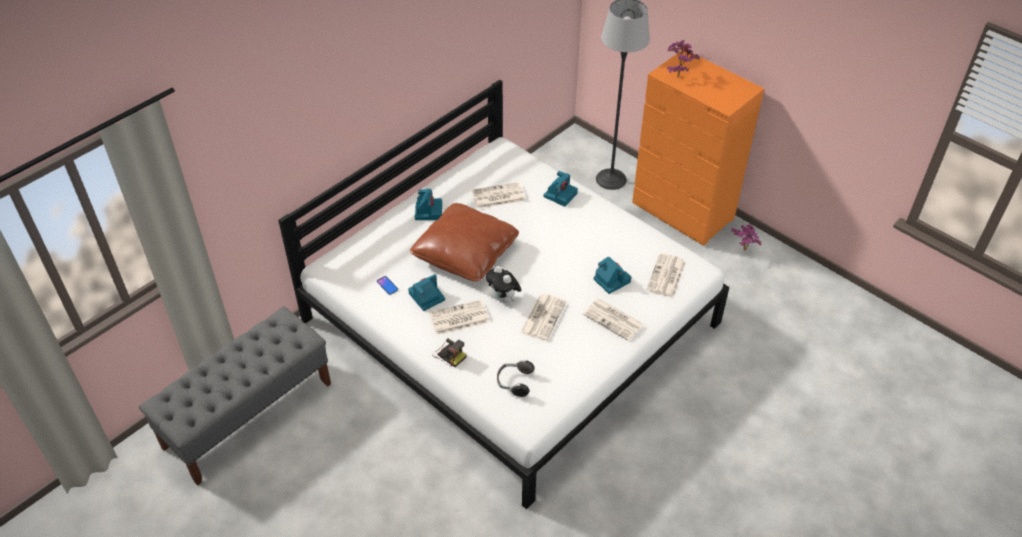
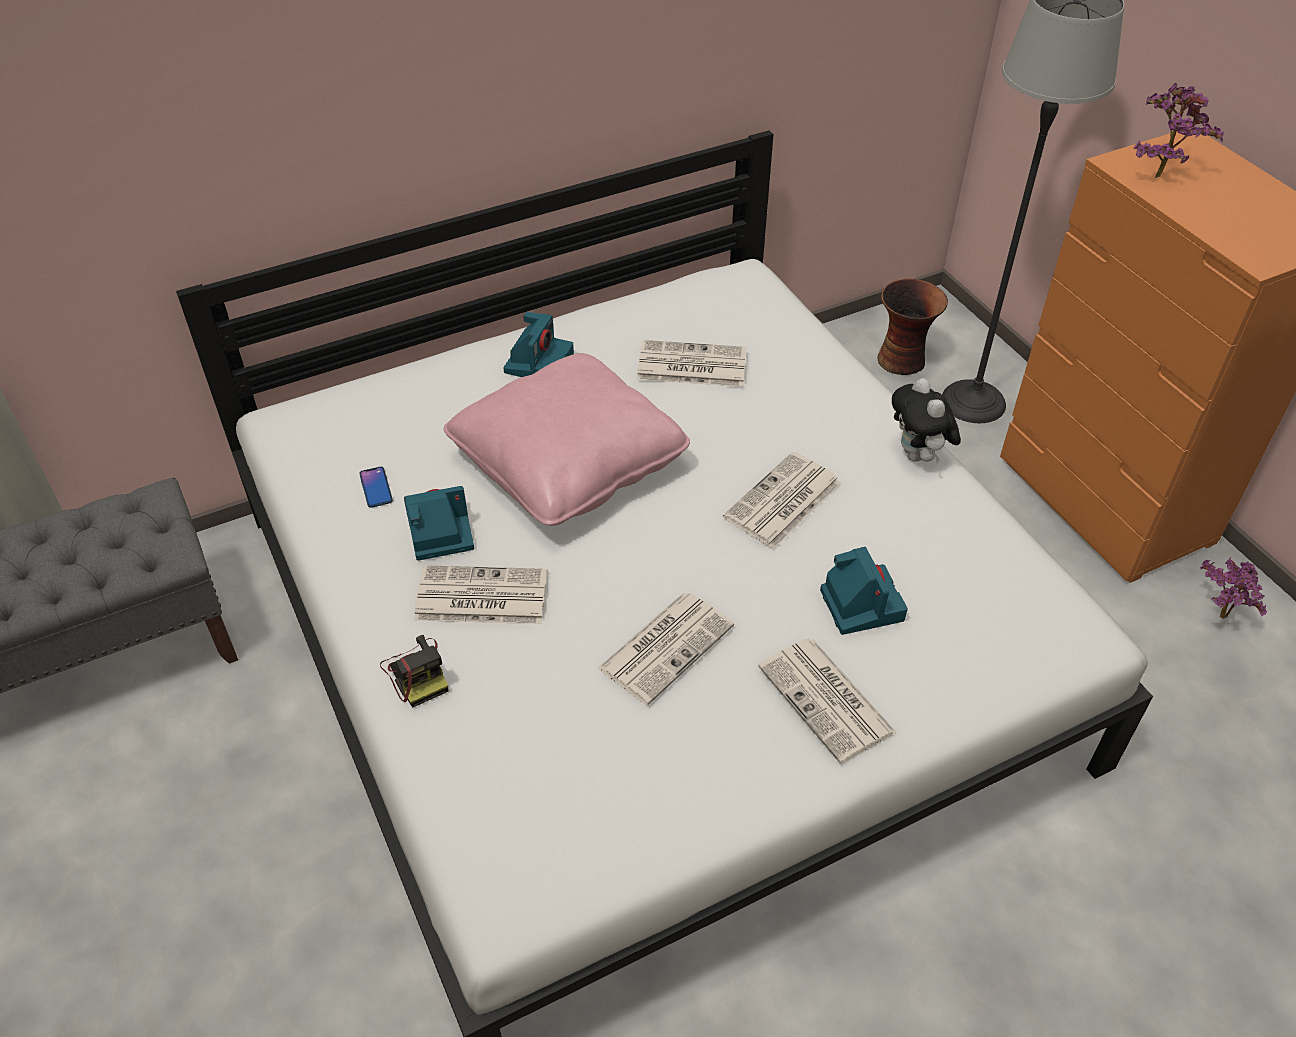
camera: 20 degrees right, 0 degrees up
brown pillow [410,203,519,281] -> pink pillow [444,353,690,526]
plush toy [486,266,521,303] -> plush toy moved to [892,378,961,463]
headphones [497,360,535,397] -> none
camera [543,171,578,207] -> none
newspaper [646,253,686,298] -> newspaper moved to [723,452,841,549]
none -> vase [877,279,948,375]

